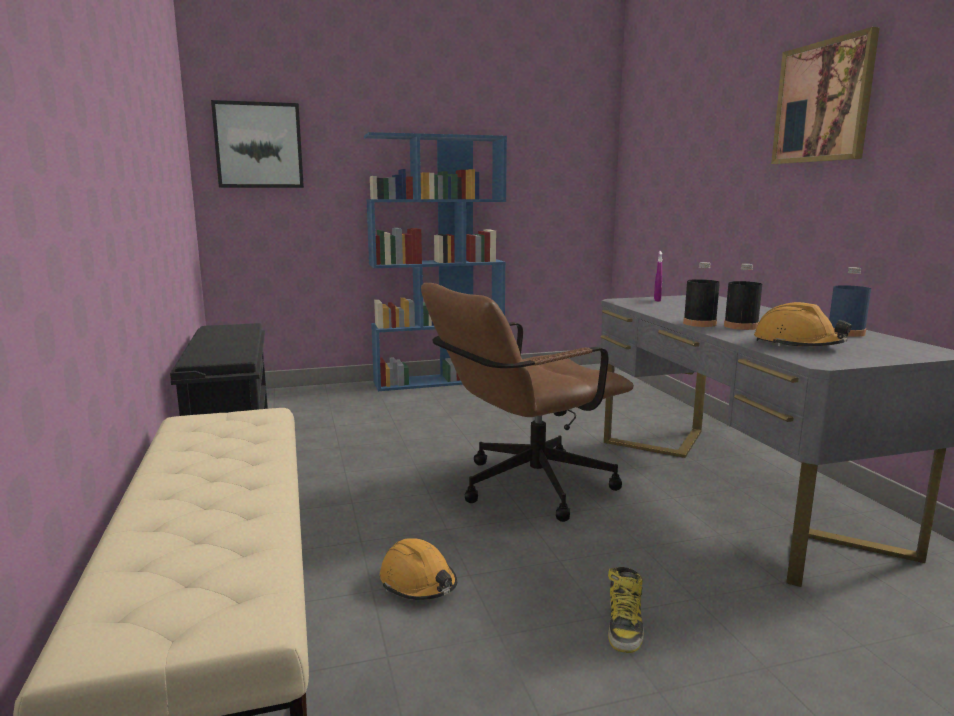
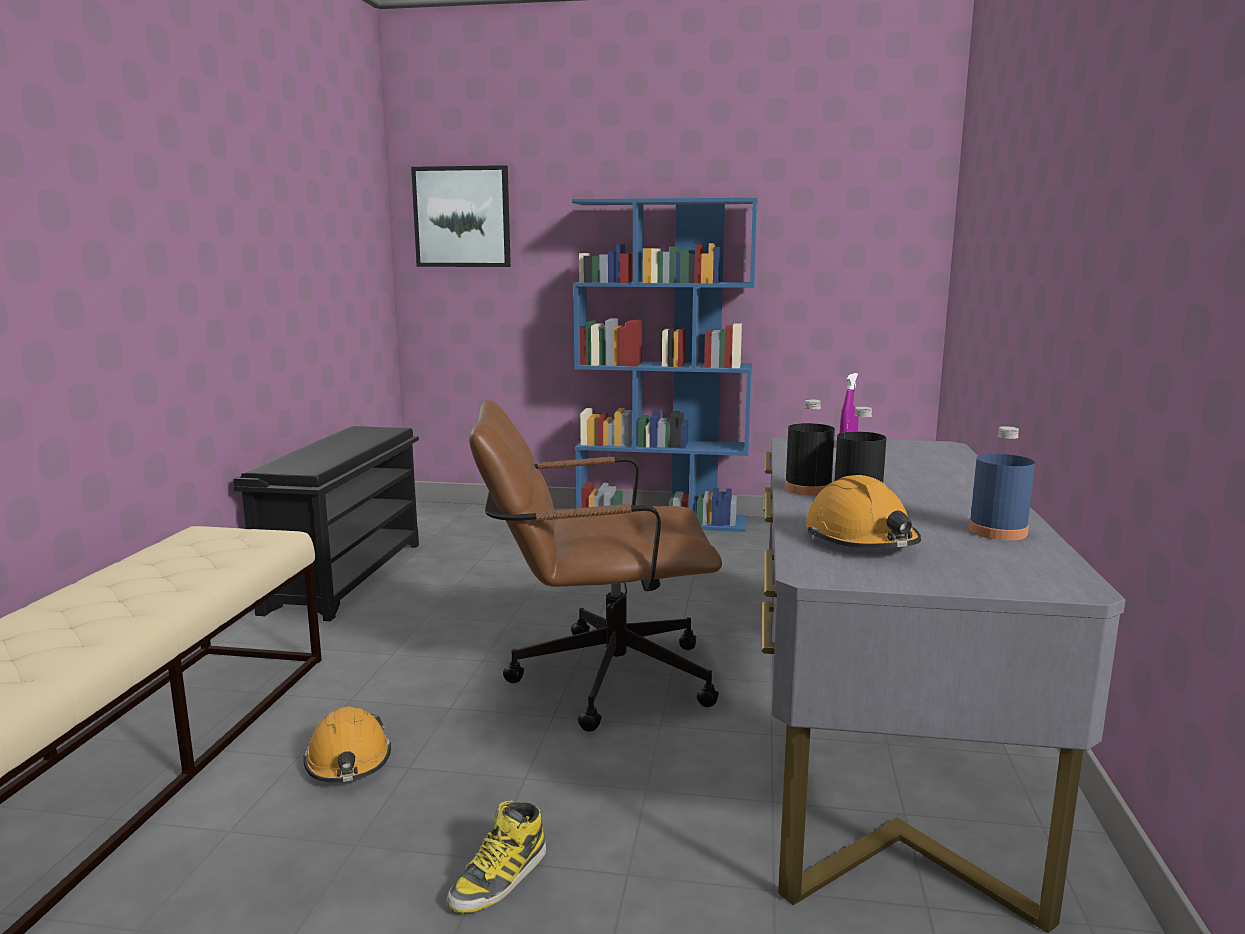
camera: 25 degrees right, 0 degrees up
picture [771,27,880,164] -> none

